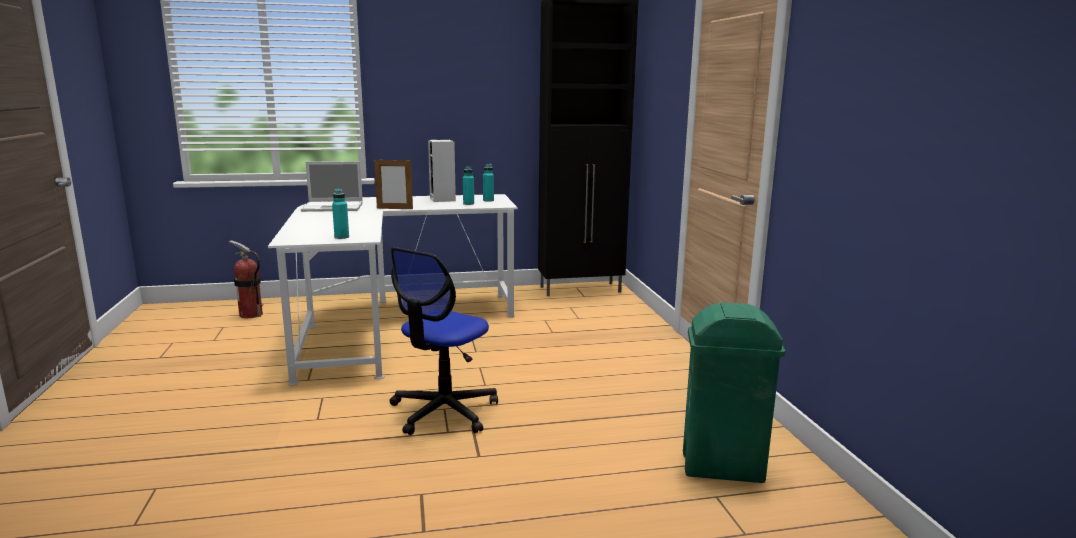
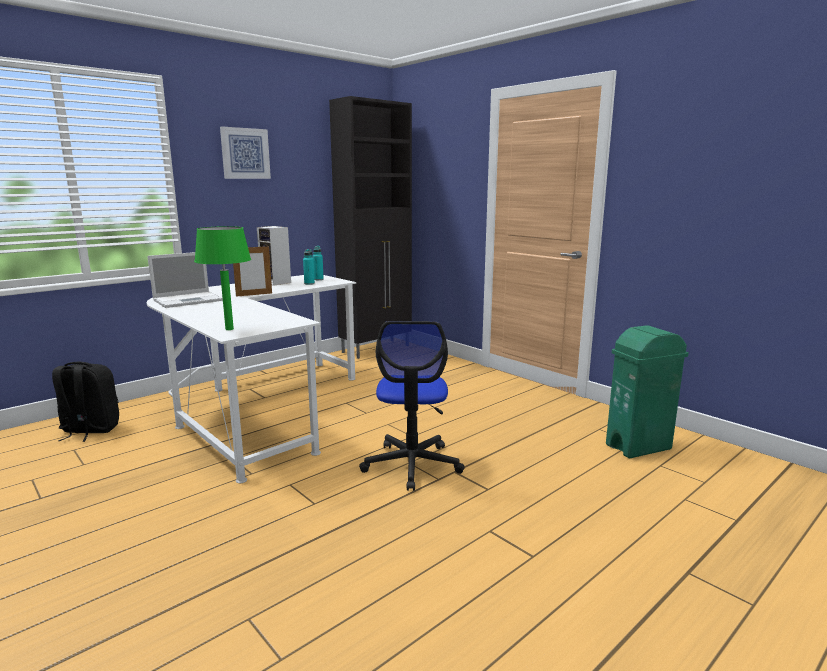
camera: 30 degrees left, 0 degrees up
fire extinguisher [229,240,263,318] -> black backpack [52,362,119,442]
turquoise bottle [332,189,349,239] -> none
none -> green table lamp [194,226,251,330]
none -> picture [220,126,271,179]

